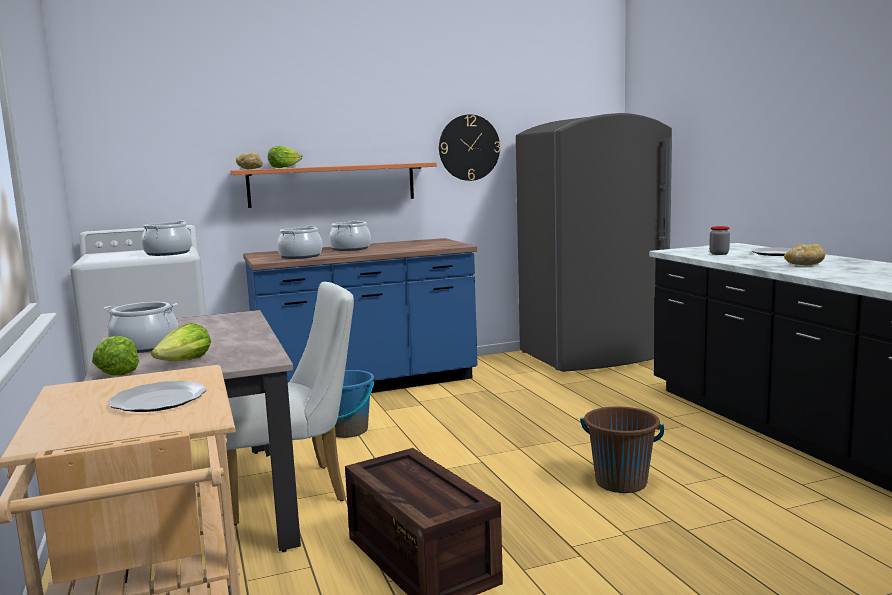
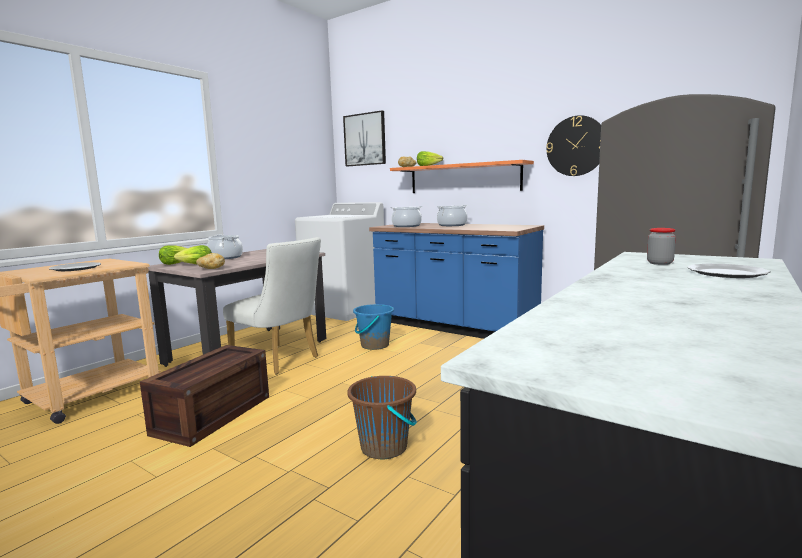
camera: 55 degrees right, 0 degrees up
cooking pot [141,221,192,256] -> none
bread [784,244,825,265] -> bread moved to [196,253,225,269]
none -> picture [343,110,386,166]

